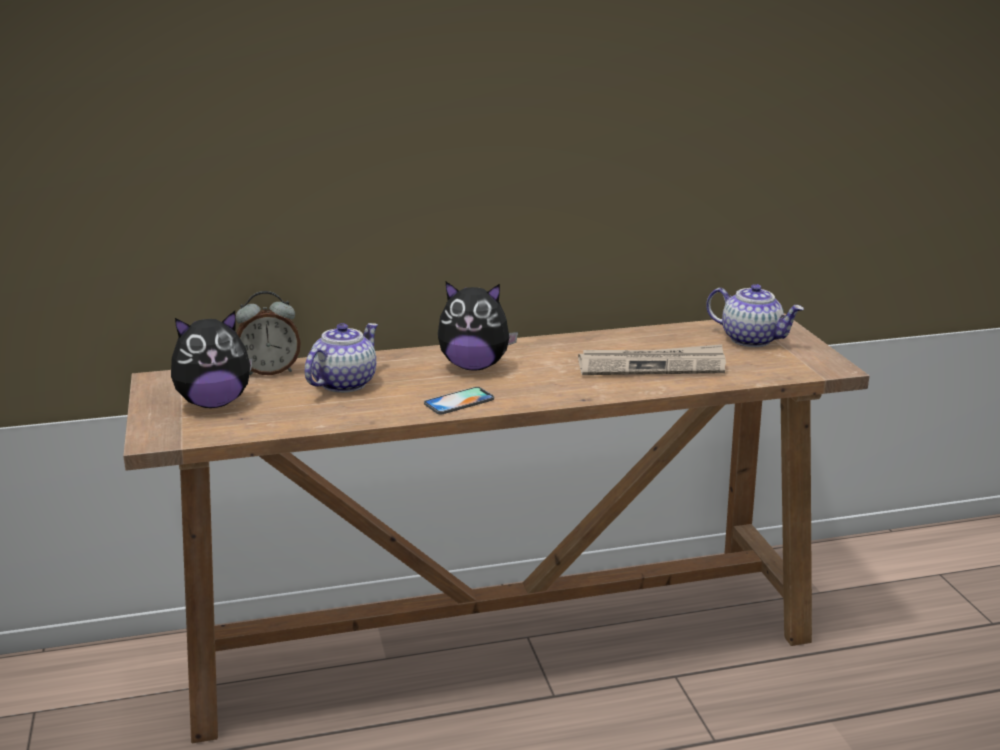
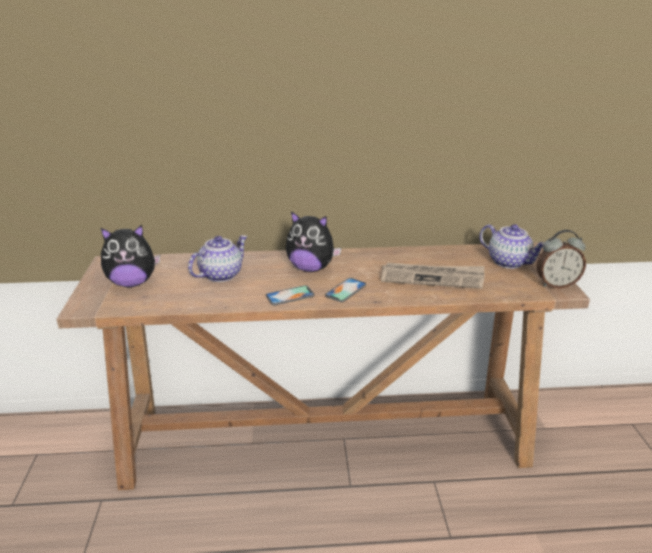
camera: 10 degrees right, 5 degrees up
alarm clock [236,291,301,375] -> alarm clock moved to [537,230,586,289]
none -> phone [325,278,366,302]

